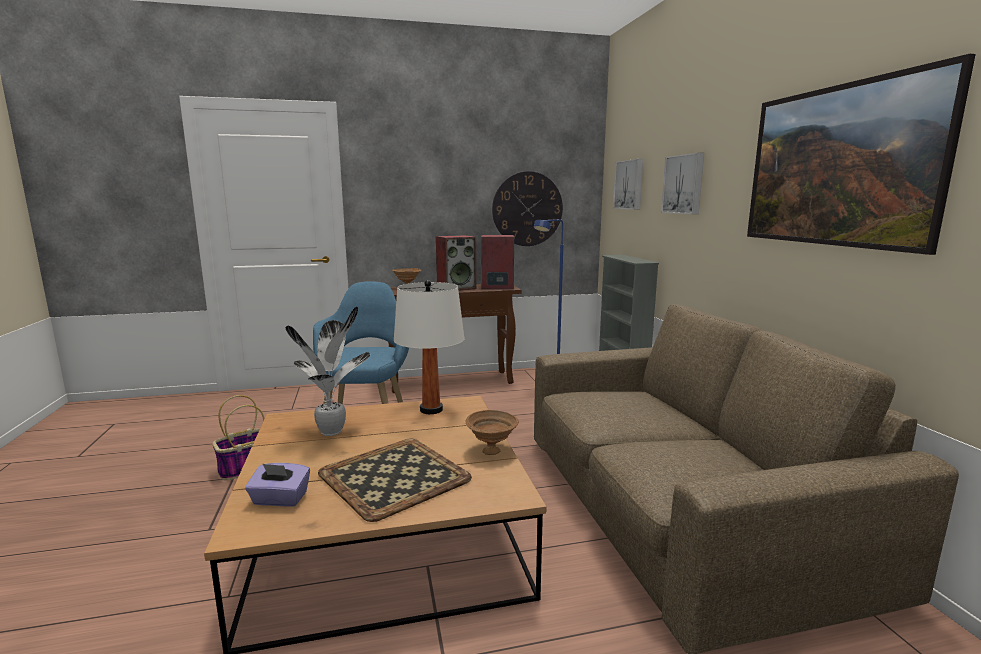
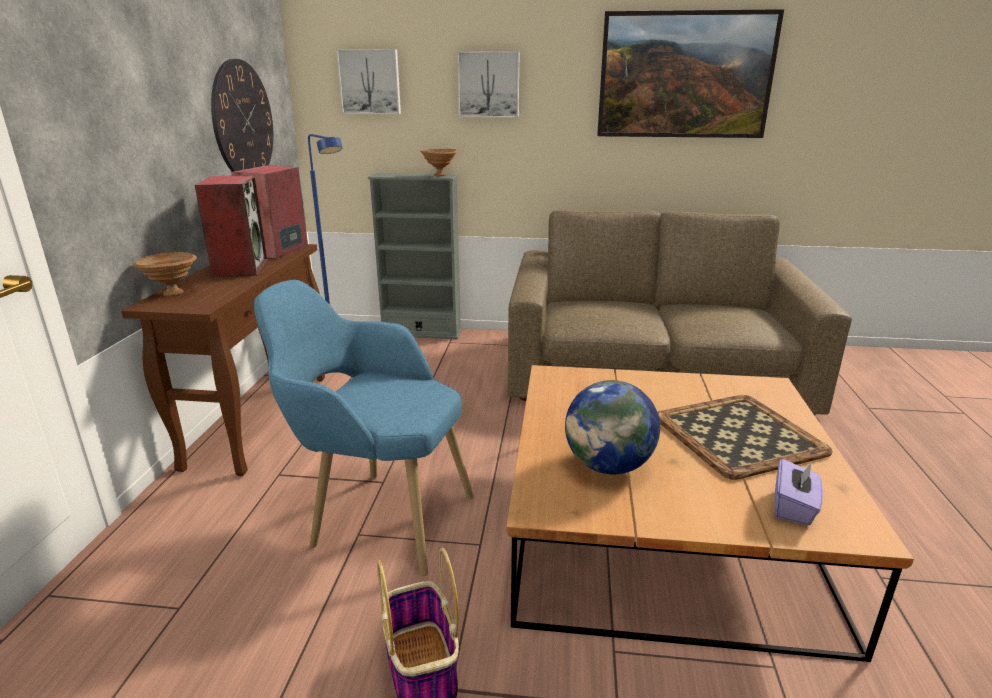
camera: 70 degrees left, 10 degrees up
potted plant [286,307,370,436] -> globe [565,380,660,474]
white table lamp [394,280,465,414] -> none
brown bowl [465,410,519,455] -> brown bowl moved to [420,149,458,176]

